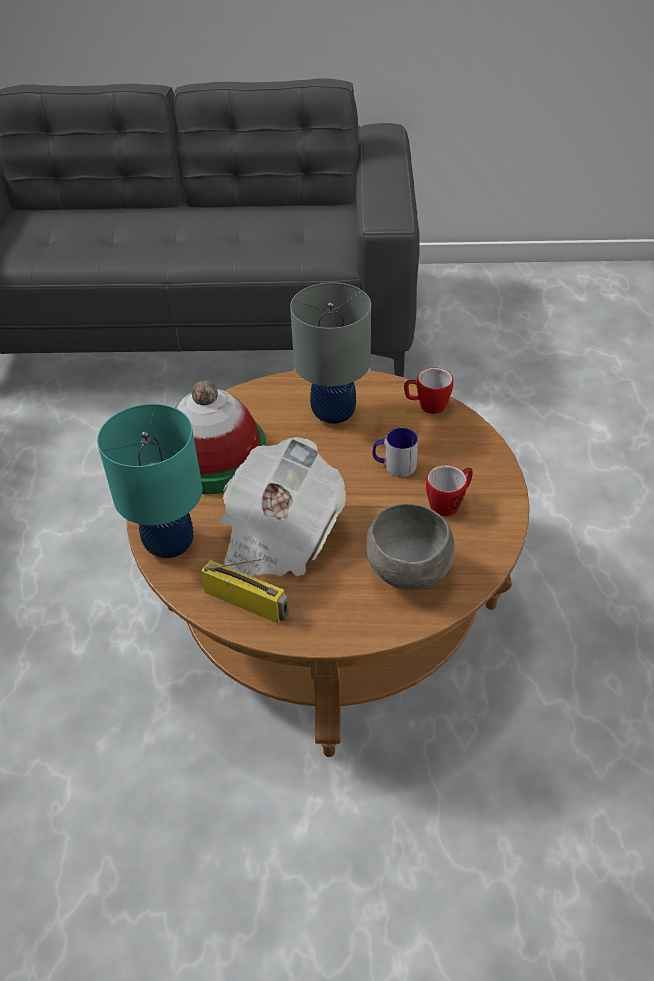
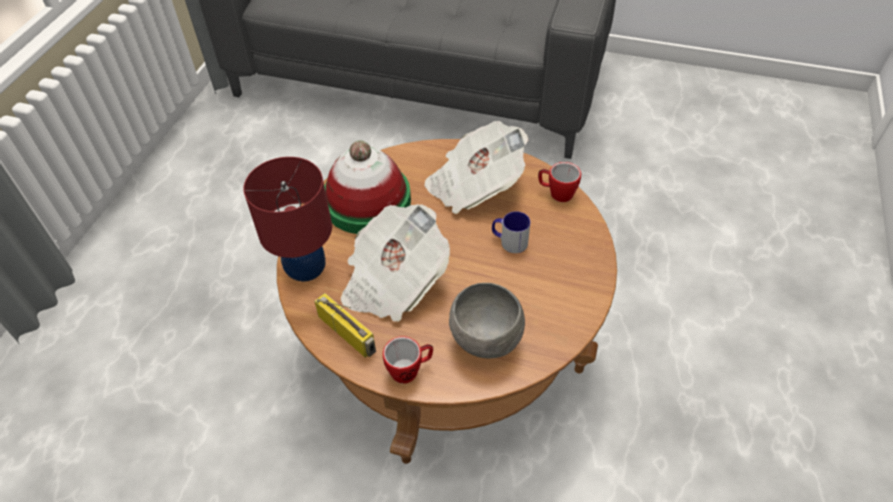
camera: 15 degrees right, 5 degrees up
turquoise table lamp [97,404,202,558] -> red table lamp [243,157,332,282]
grey table lamp [290,282,371,424] -> newspaper [425,121,529,214]
mug [426,465,473,517] -> mug moved to [383,336,433,384]

